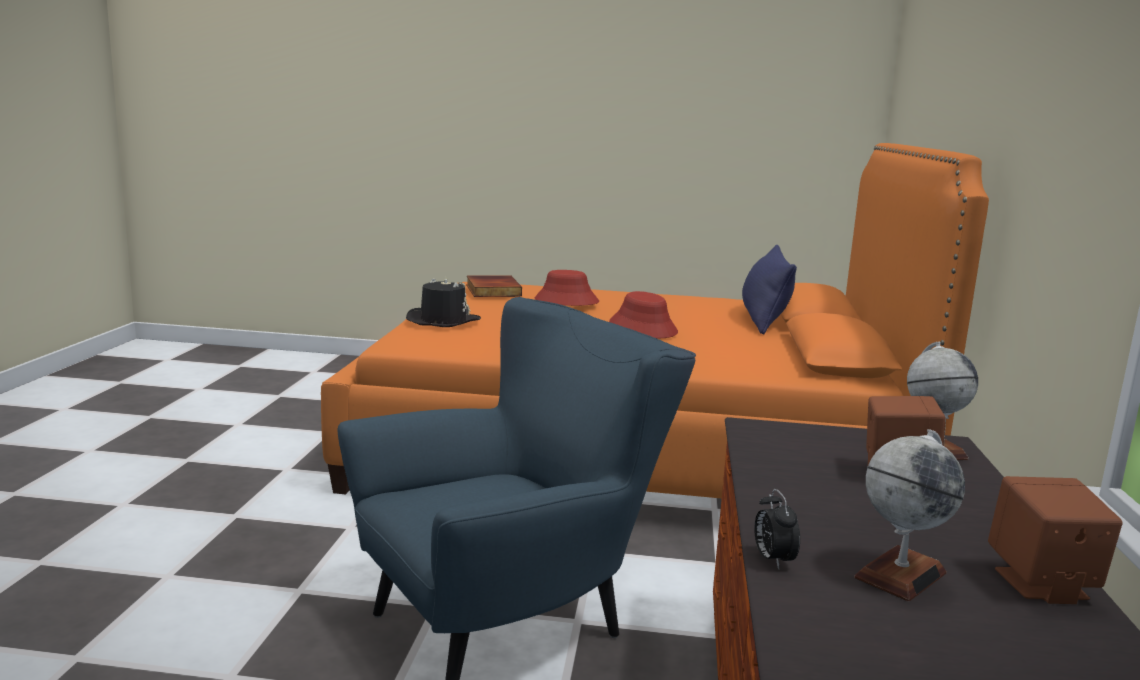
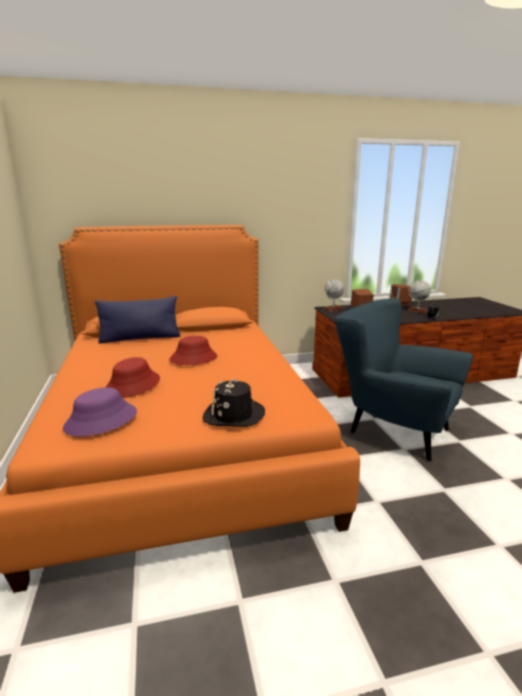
camera: 110 degrees left, 5 degrees up
book [466,276,522,297] -> purple hat [63,387,137,437]

